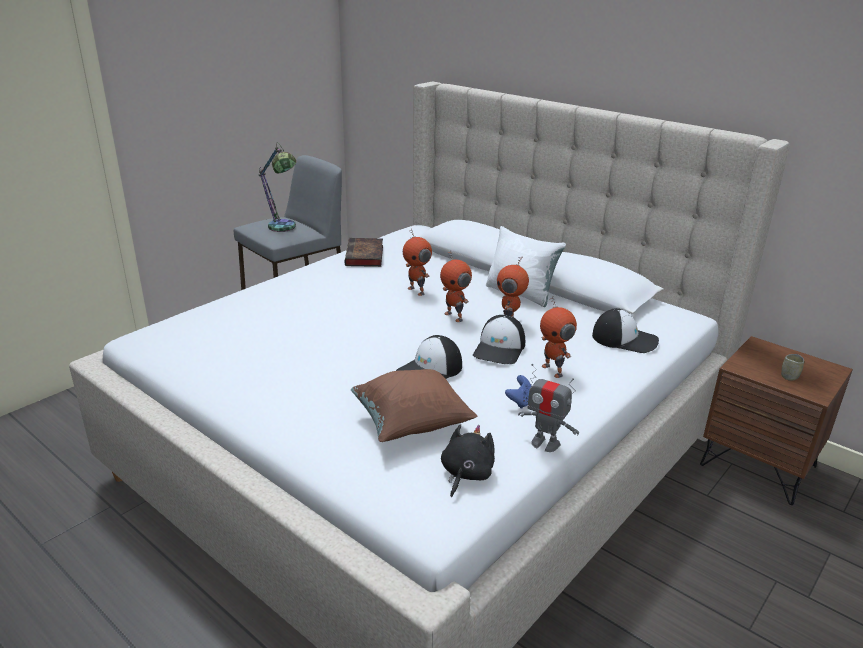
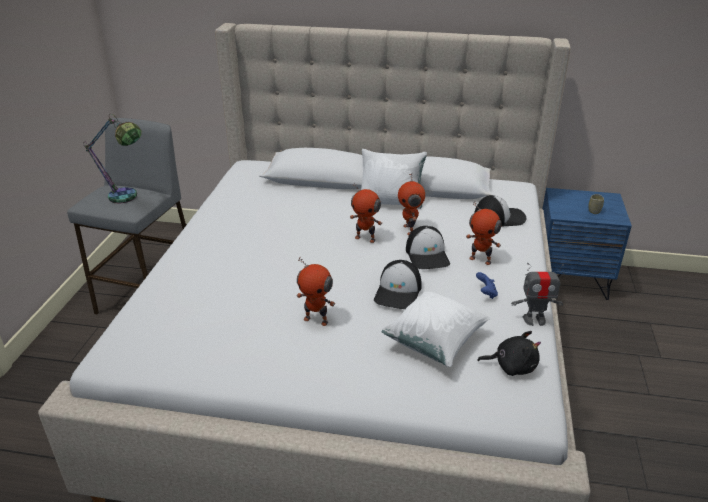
camera: 30 degrees left, 5 degrees up
book [344,238,383,267] -> none
brown pillow [351,369,477,442] -> white pillow [382,292,490,367]
toy robot [403,228,432,296] -> toy robot moved to [296,258,335,326]
black plush toy [441,424,495,497] -> black plush toy turned 105 degrees clockwise [477,331,541,376]
brown nightstand [700,336,853,505] -> blue nightstand [542,188,632,300]

